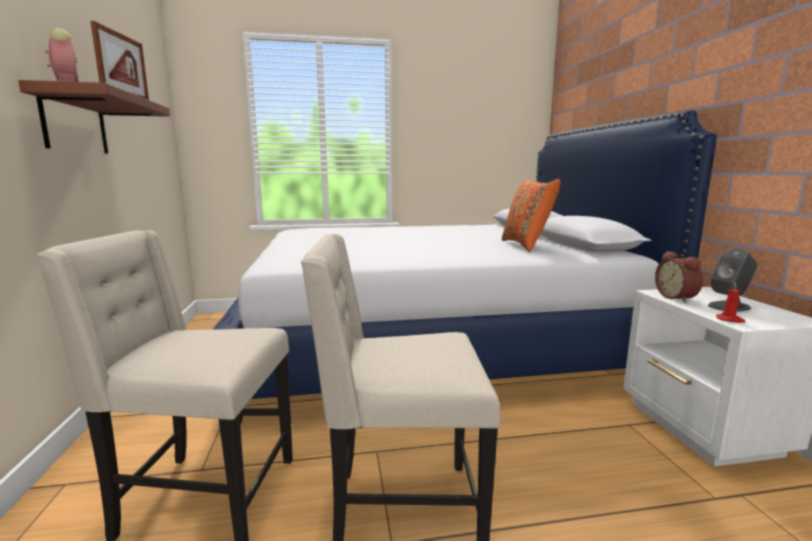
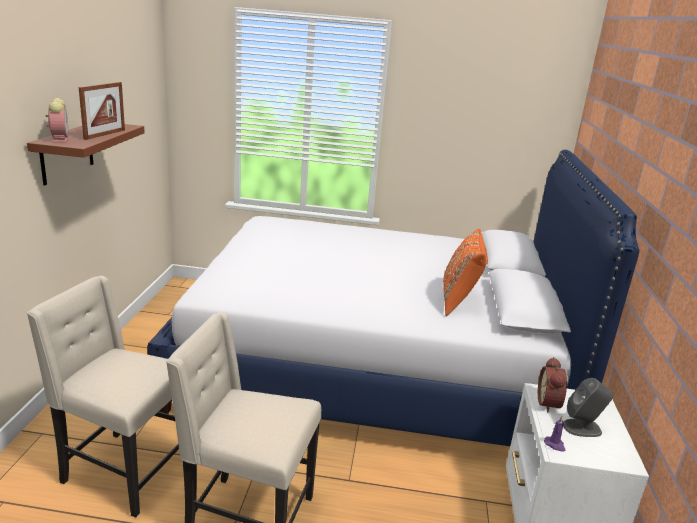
camera: 15 degrees right, 10 degrees up
red candle [716,282,745,323] -> purple candle [544,416,565,452]

